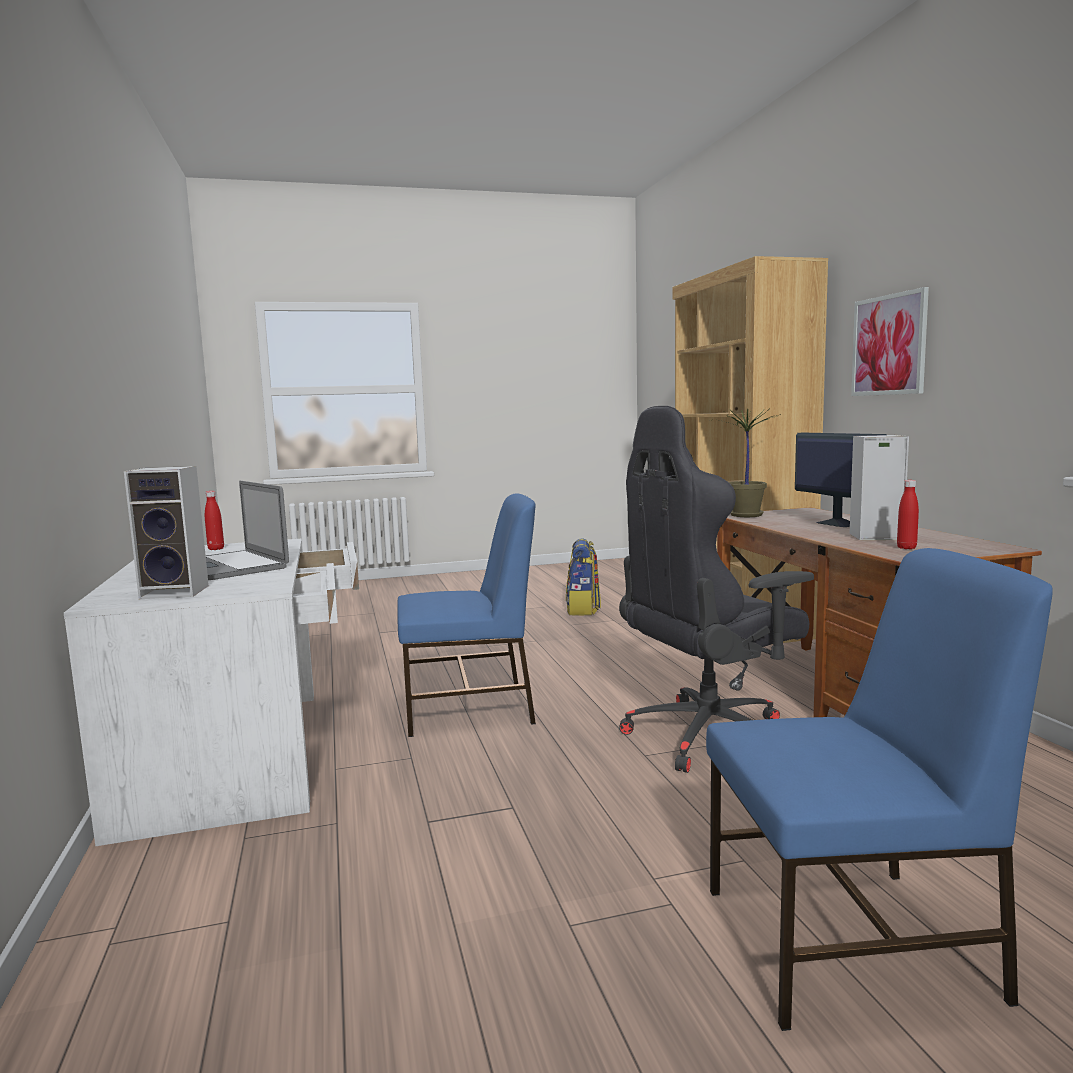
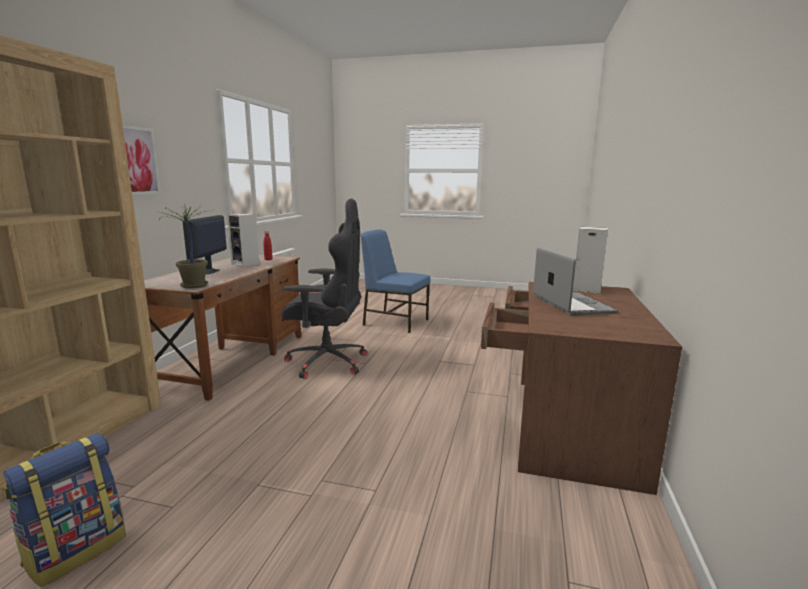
camera: 150 degrees left, 5 degrees up
white desk [64,538,359,846] -> brown desk [481,282,682,495]
red bottle [205,491,224,550] -> none
blue chair [397,493,536,737] -> none

